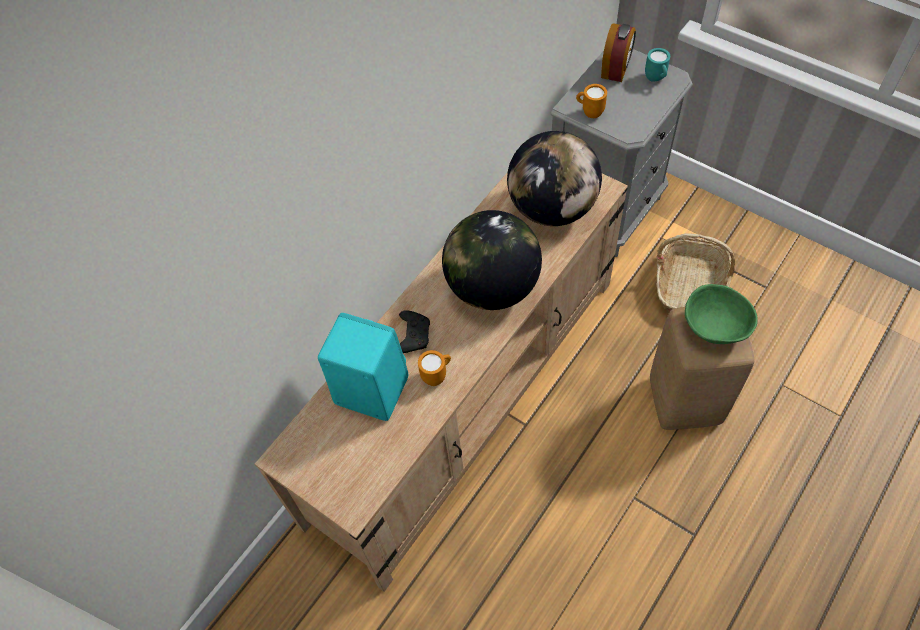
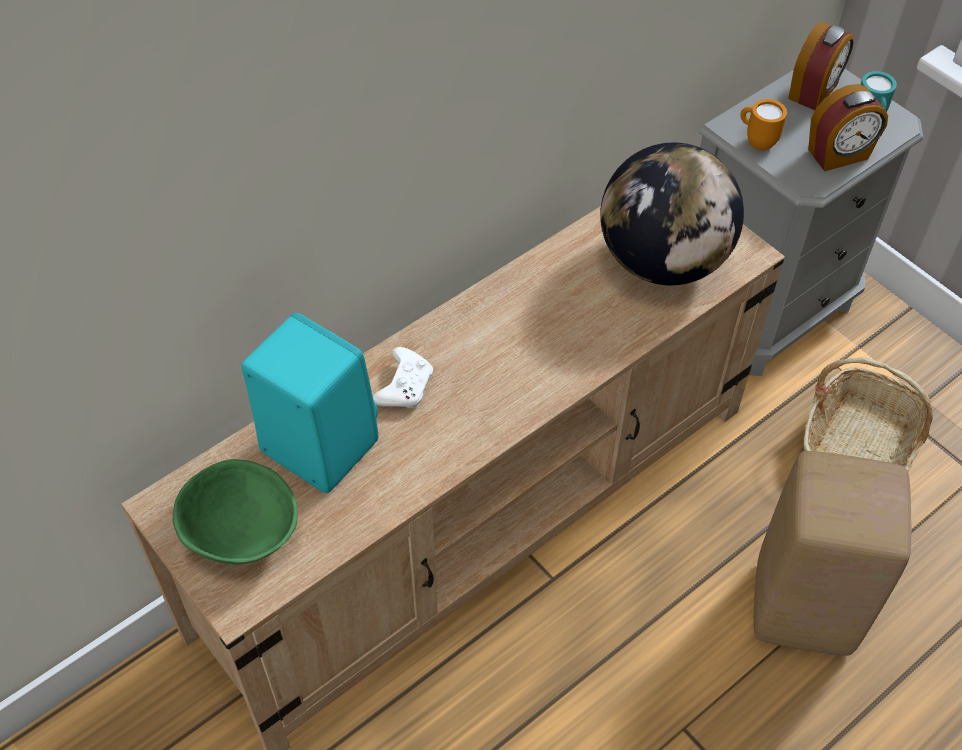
camera: 10 degrees right, 5 degrees down
black game controller [399,310,430,353] -> white game controller [373,347,433,408]
orange mug [418,350,451,386] -> none
globe [442,210,542,310] -> none
green bowl [685,284,758,344] -> green bowl moved to [173,459,298,564]
none -> alarm clock [808,84,888,171]

